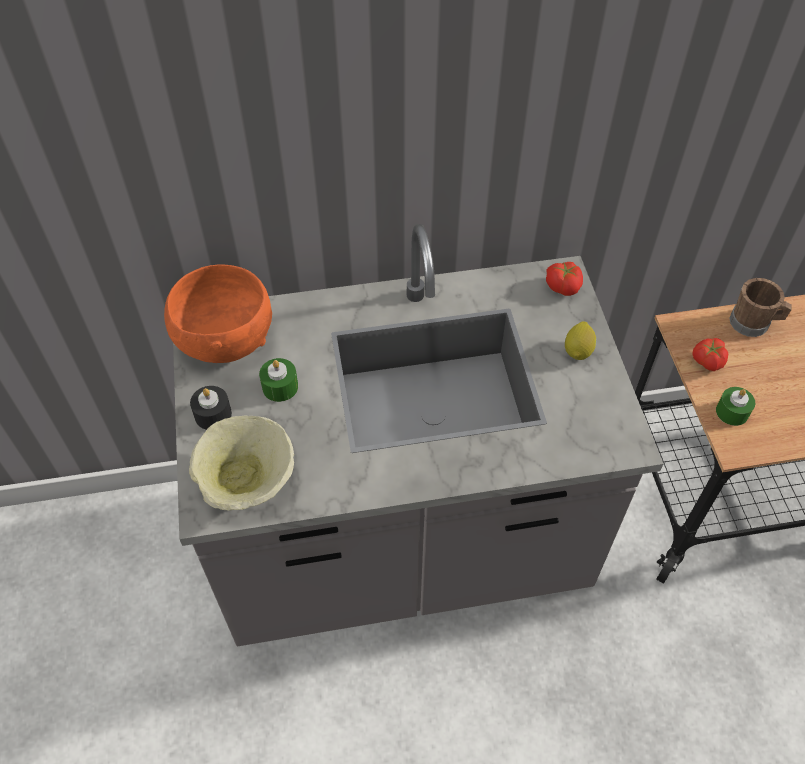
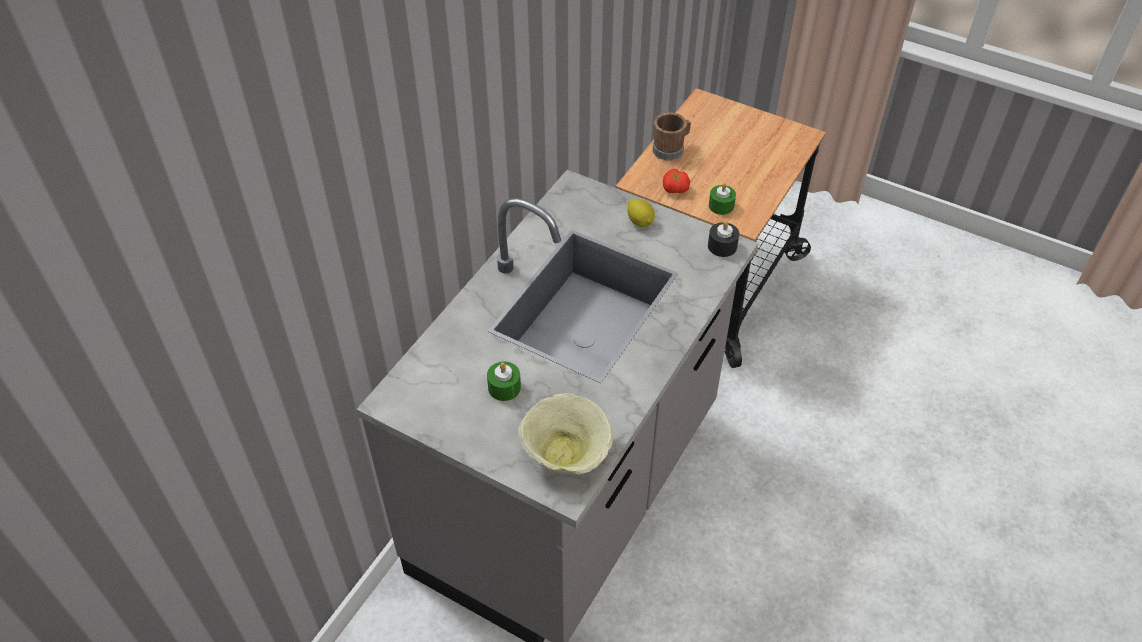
camera: 50 degrees left, 5 degrees down
orange bowl [164,265,272,363] -> none
black candle [190,386,232,430] -> black candle moved to [708,221,739,257]
tomato [546,262,583,296] -> none

